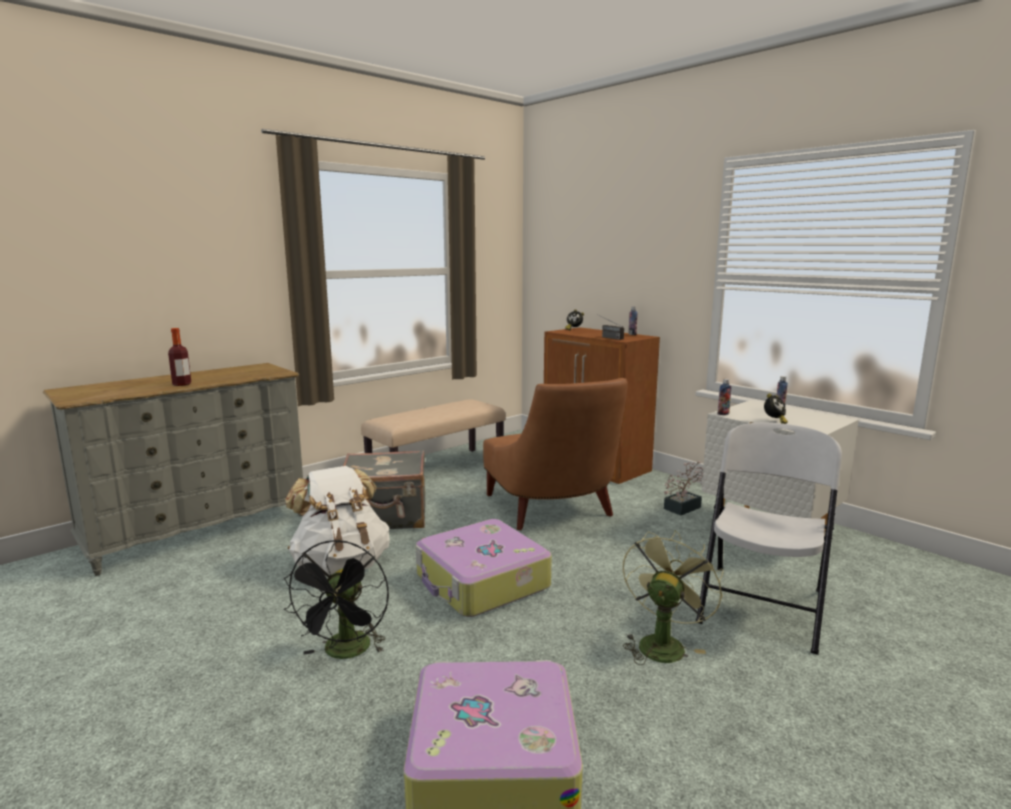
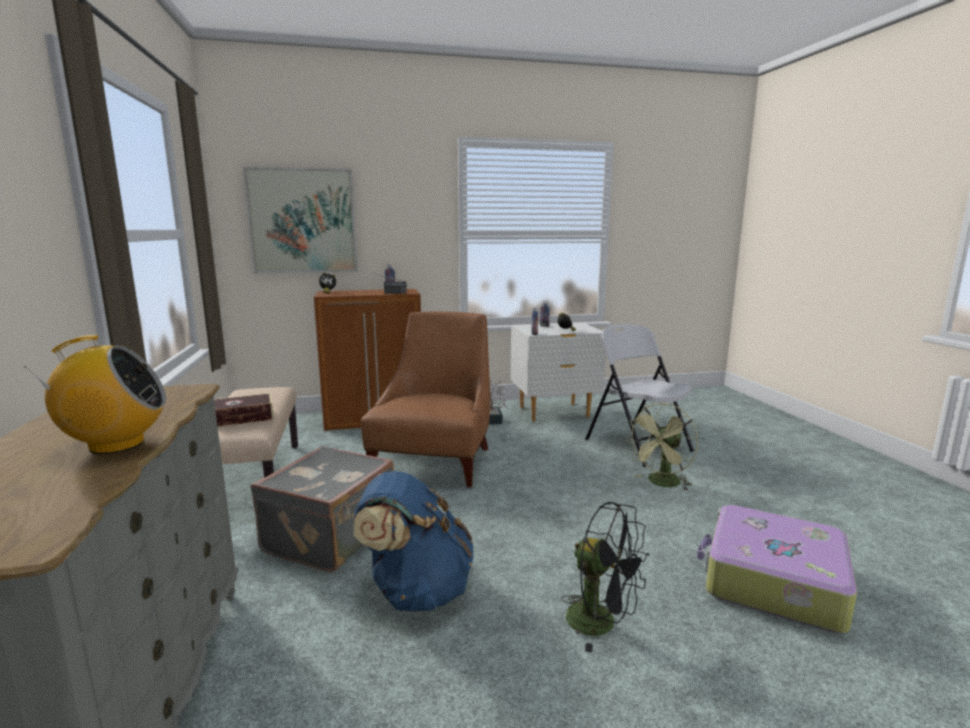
camera: 60 degrees left, 0 degrees up
bottle [168,328,191,386] -> radio [24,335,166,454]
white backpack [285,466,390,576] -> blue backpack [354,471,473,611]
suitcase [416,519,552,617] -> none
brown armchair [483,378,628,530] -> brown armchair turned 90 degrees counterclockwise [361,312,490,488]
green fan [623,530,723,665] -> green fan turned 105 degrees counterclockwise [626,403,698,491]
none -> book [214,393,274,427]
none -> picture [243,167,357,274]

